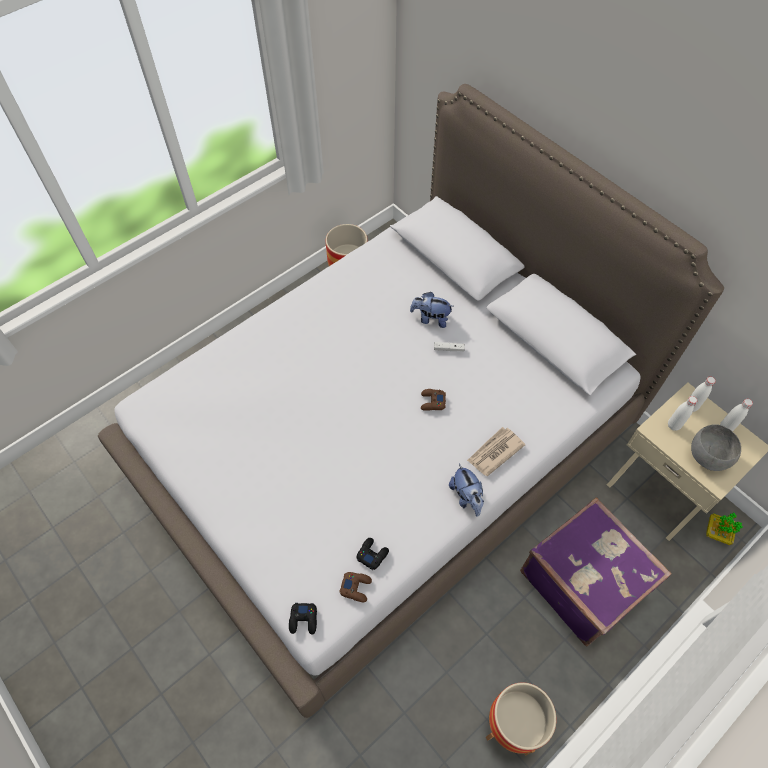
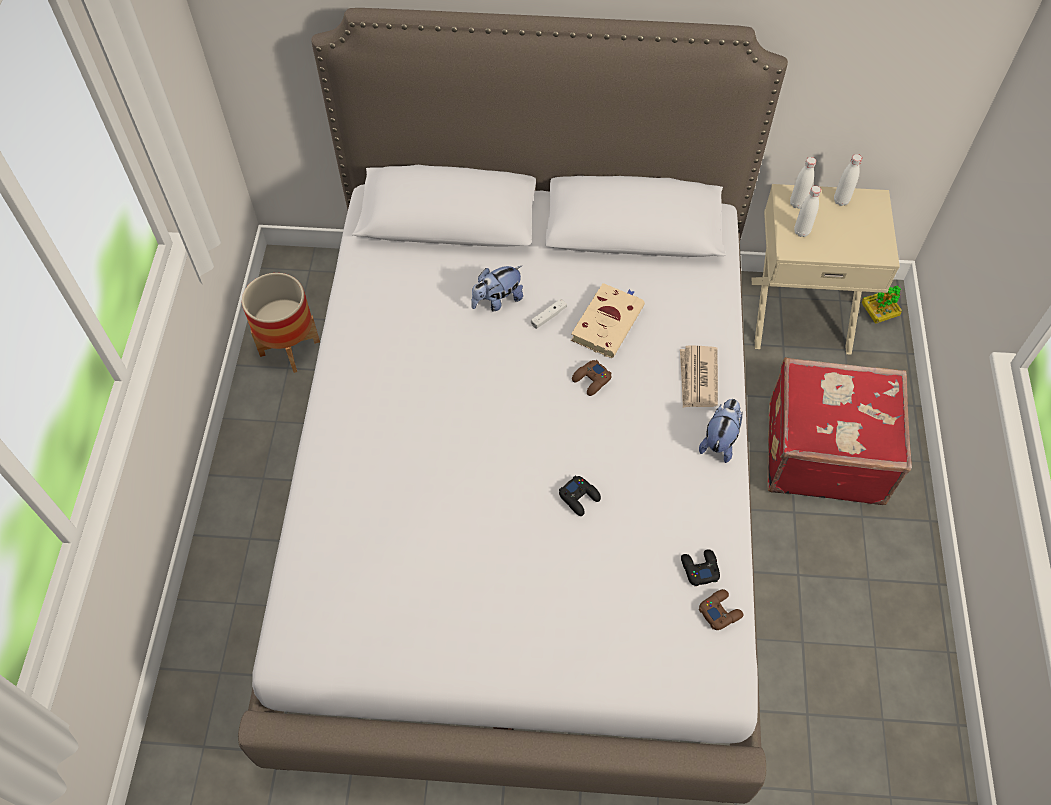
camera: 45 degrees left, 0 degrees up
black game controller [289,603,317,634] -> black game controller moved to [559,475,601,516]
plush toy [449,464,484,517] -> plush toy turned 90 degrees counterclockwise [699,399,742,463]
planter [486,682,556,756] -> none
purple suitcase [520,497,672,647] -> red suitcase [767,357,912,505]
grey bowl [691,424,741,471] -> none
none -> beige book [571,283,645,358]

